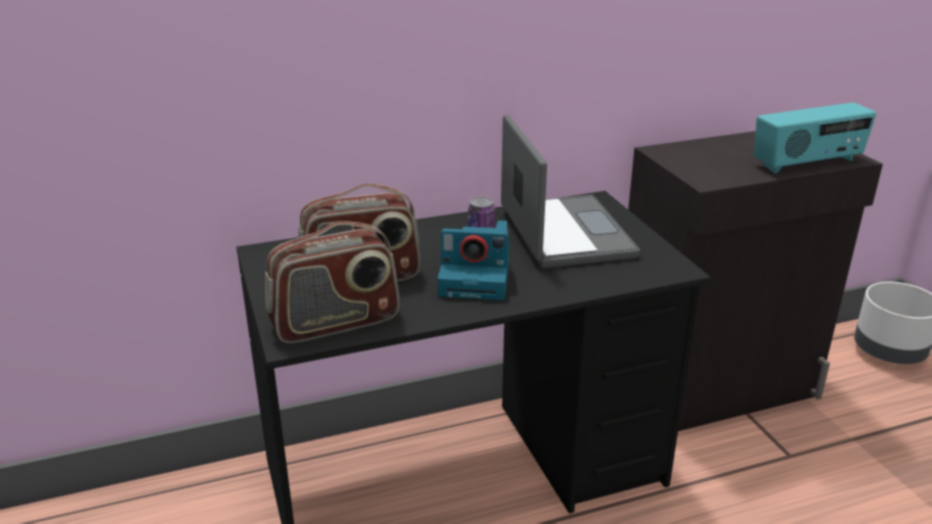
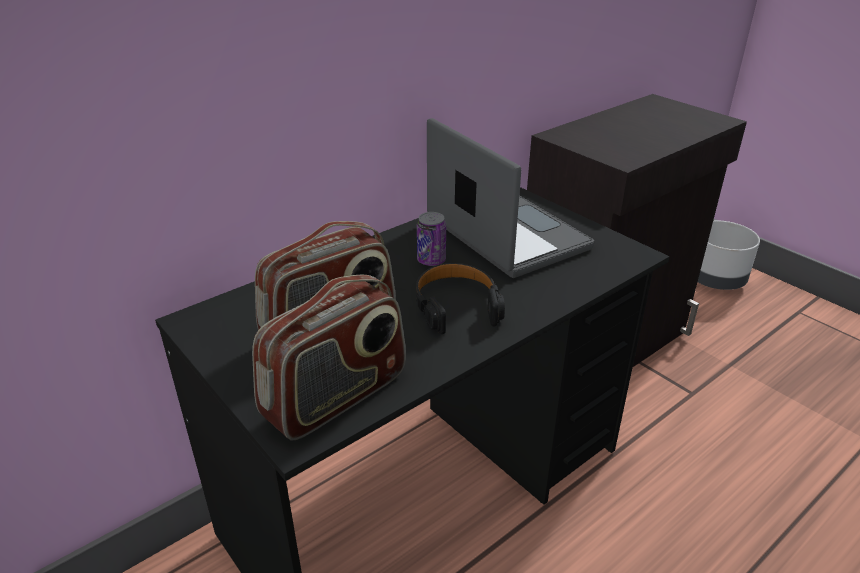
camera: 20 degrees left, 5 degrees up
camera [438,220,509,300] -> black headphones [416,263,505,334]
radio [754,102,876,173] -> none

